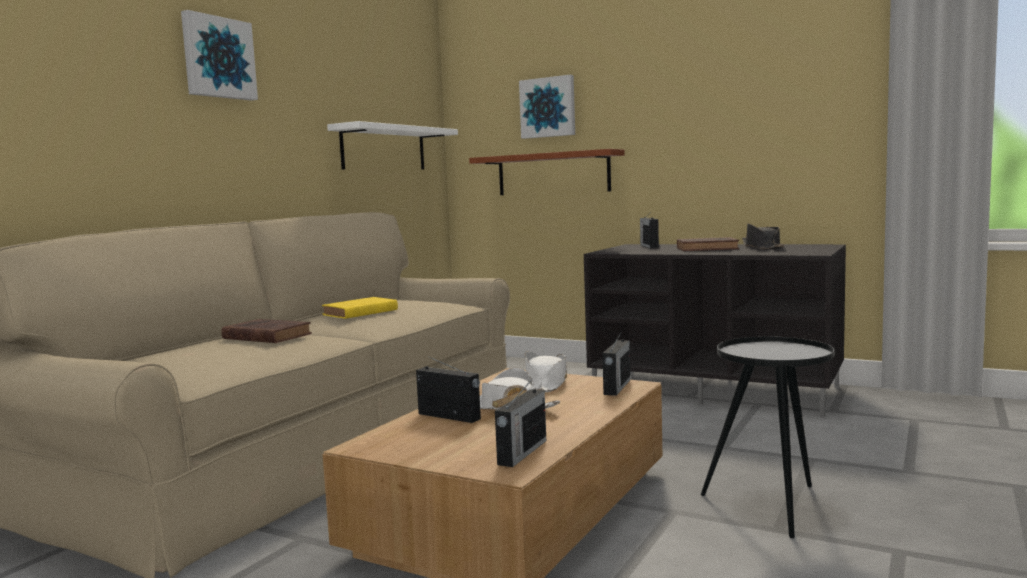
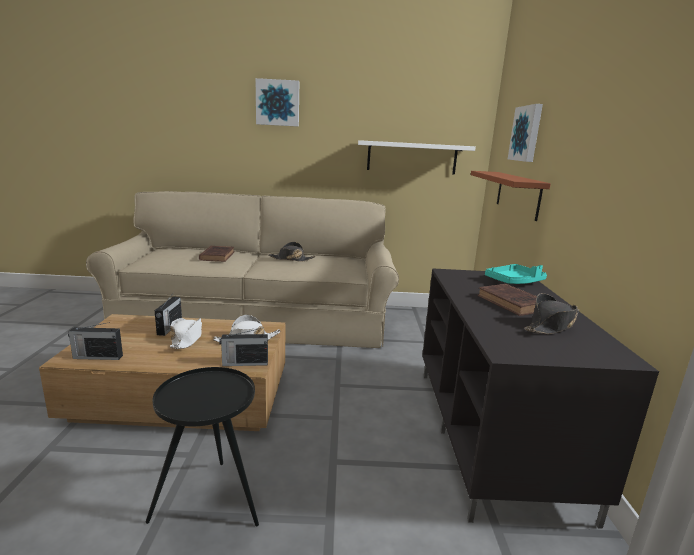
camera: 60 degrees right, 10 degrees up
yellow book [322,297,398,319] -> black hat [268,242,316,262]
radio [640,211,659,248] -> turquoise tray [485,264,547,284]

